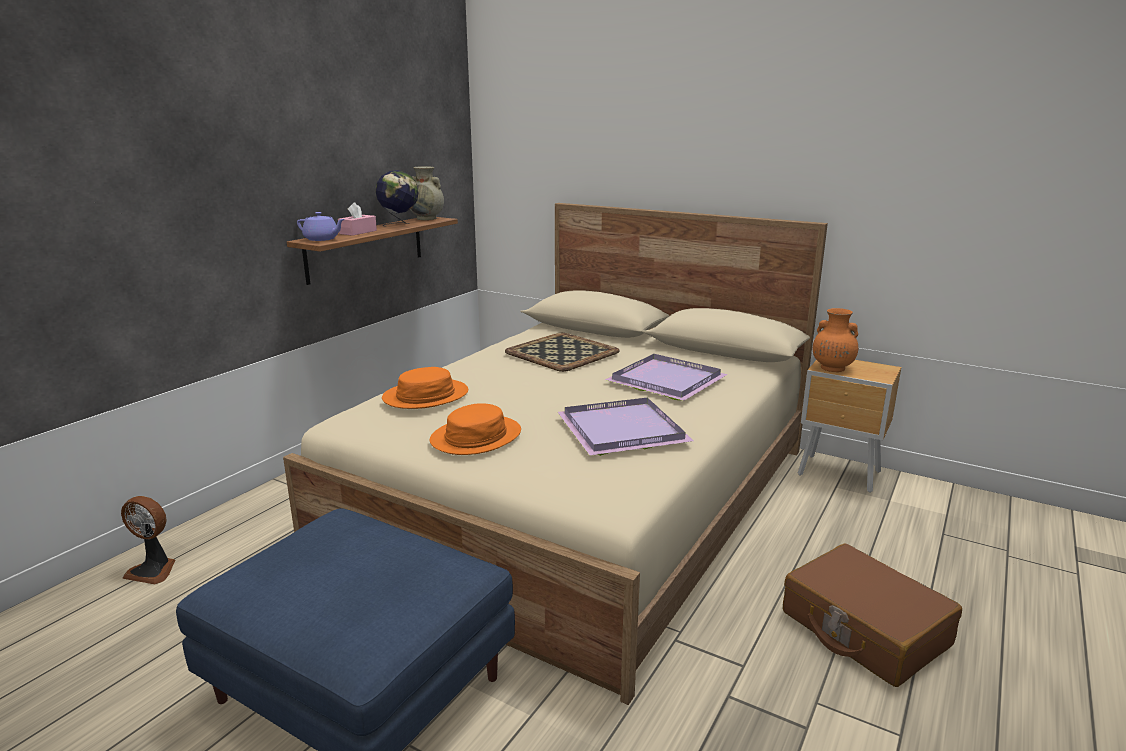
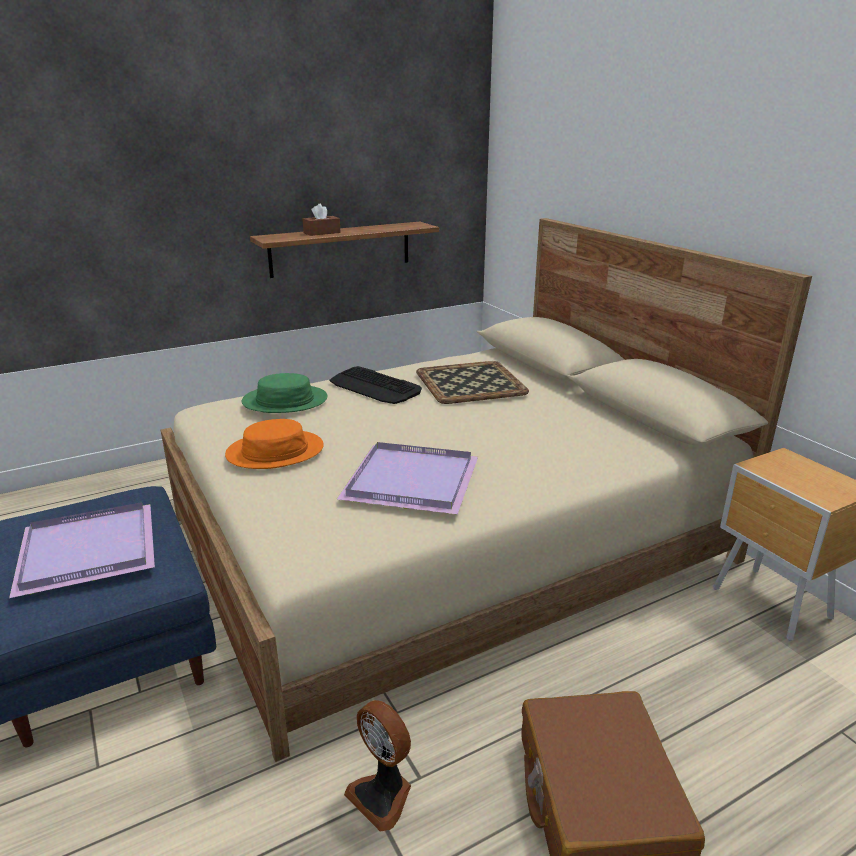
camera: 30 degrees right, 5 degrees up
fan [121,496,175,584] -> fan moved to [344,700,411,832]
purple teapot [297,212,345,241] -> none
pink tissue box [338,202,377,236] -> brown tissue box [303,204,341,236]
globe [376,170,419,227] -> none
orange hat [382,367,468,409] -> green hat [242,373,327,413]
beige vase [410,166,444,220] -> none
purple tray [605,354,728,401] -> purple tray moved to [9,502,155,598]
orange vase [813,308,858,372] -> none
none -> keyboard [329,366,422,404]

